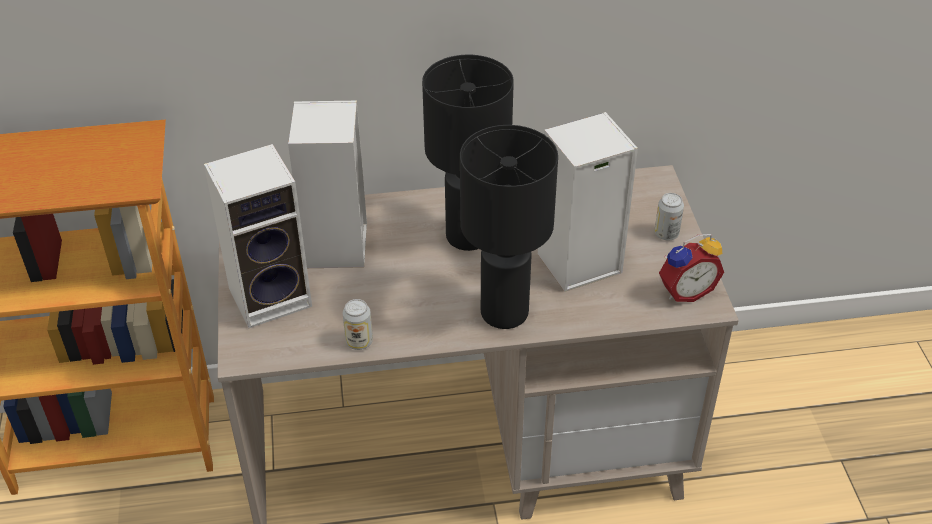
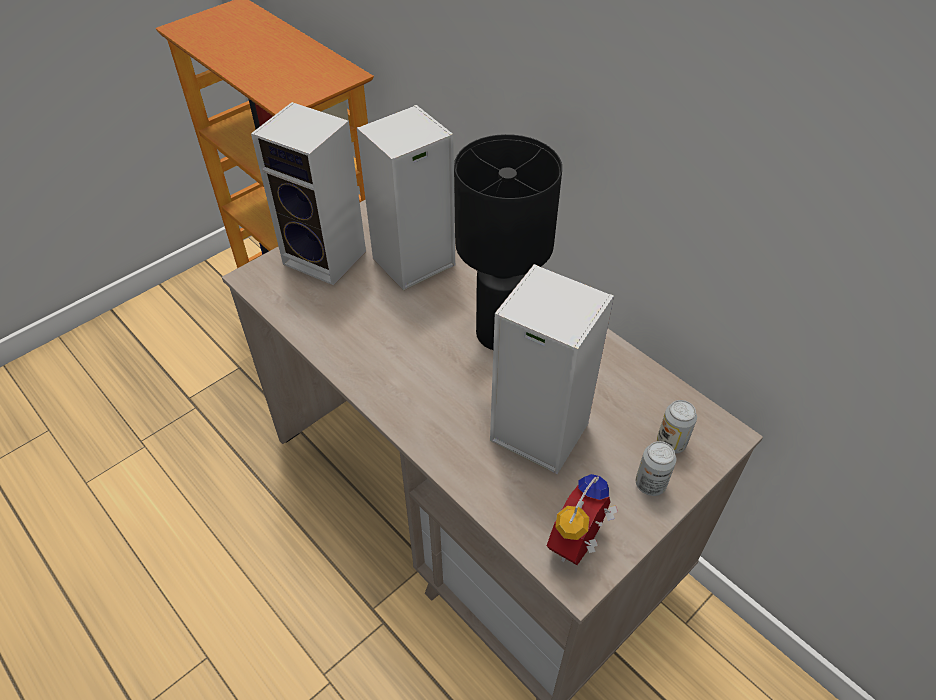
camera: 55 degrees right, 5 degrees up
can [343,299,373,350] -> can moved to [657,400,697,454]
black table lamp [460,125,558,329] -> none
alarm clock [659,234,724,302] -> alarm clock turned 90 degrees clockwise [546,474,618,565]

